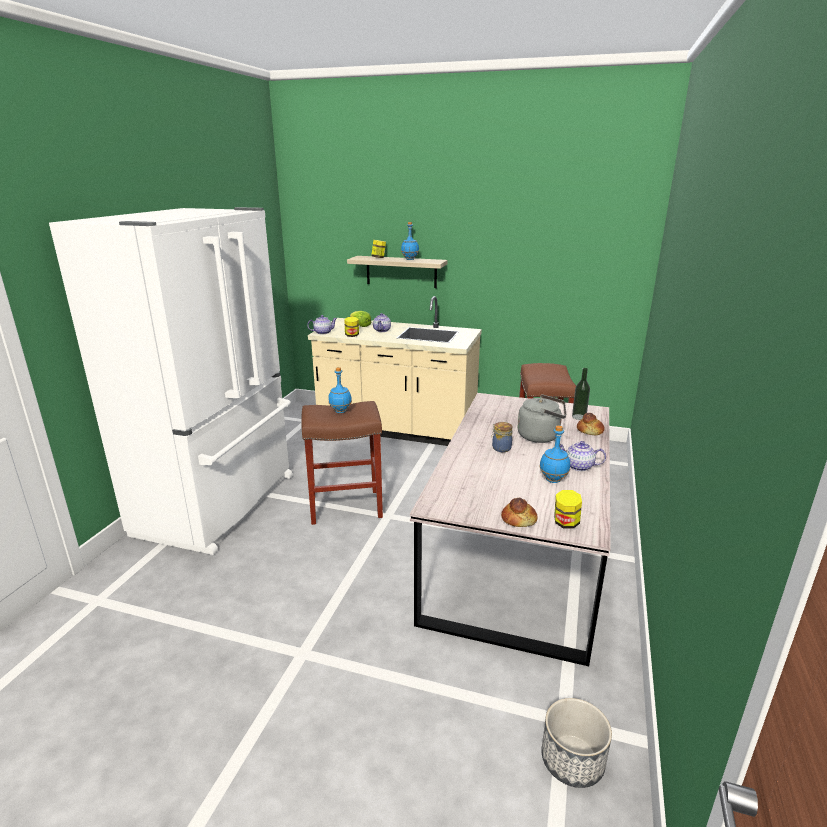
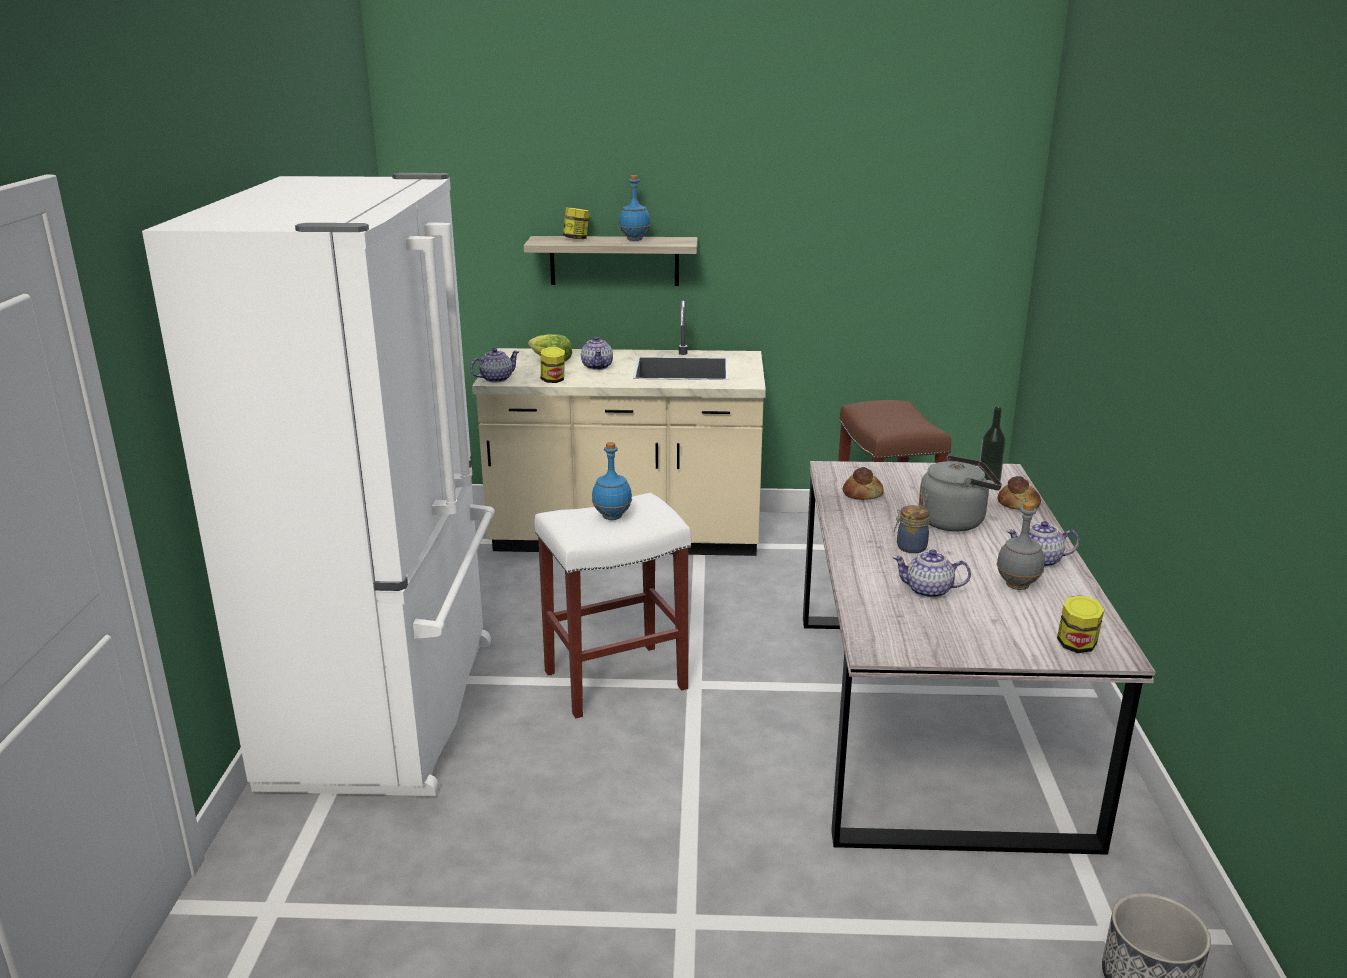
camera: 15 degrees left, 0 degrees up
brown stool [301,401,383,525] -> white stool [534,493,691,718]
bread [501,498,537,527] -> bread moved to [843,467,884,500]
blue bottle [539,426,570,483] -> grey bottle [996,502,1045,590]
none -> teapot [892,549,971,598]

